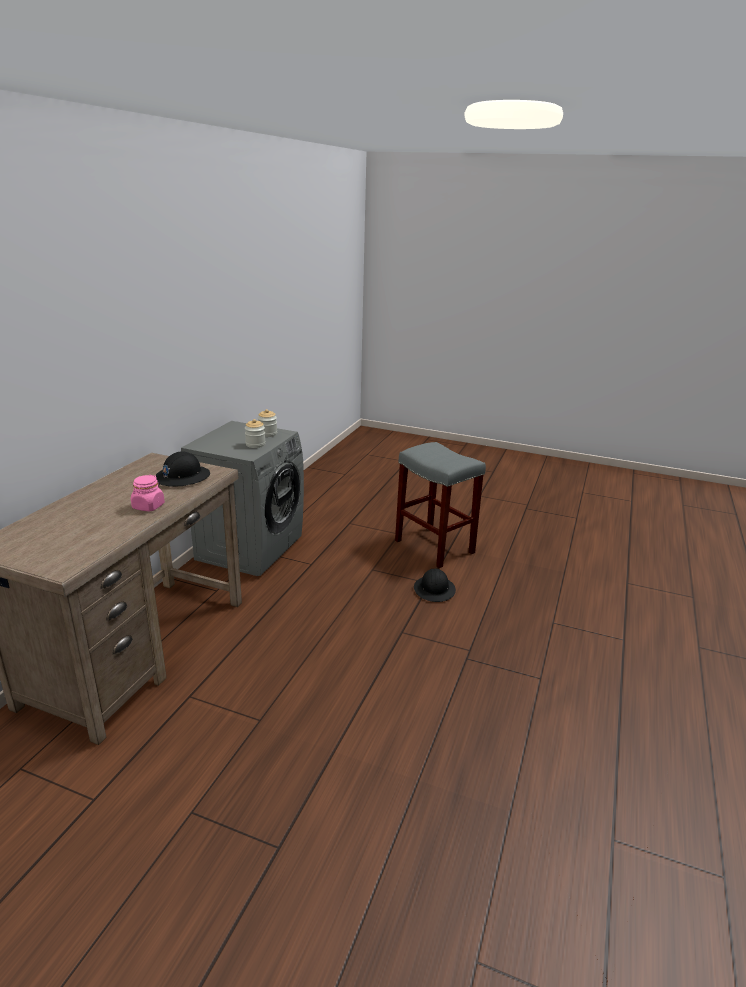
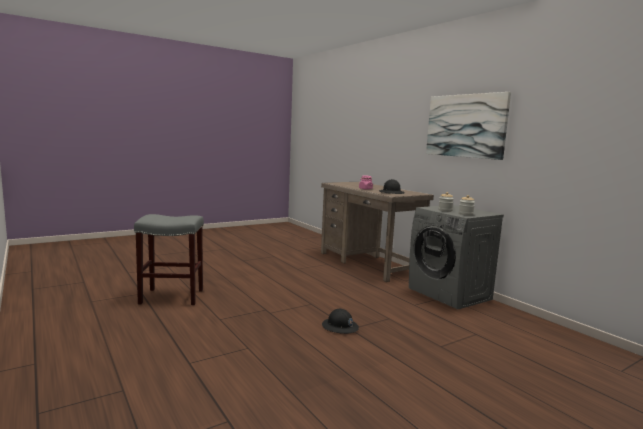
camera: 125 degrees right, 15 degrees down
grey stool [395,442,486,568] -> grey stool moved to [134,214,204,305]
none -> picture [426,92,511,160]

